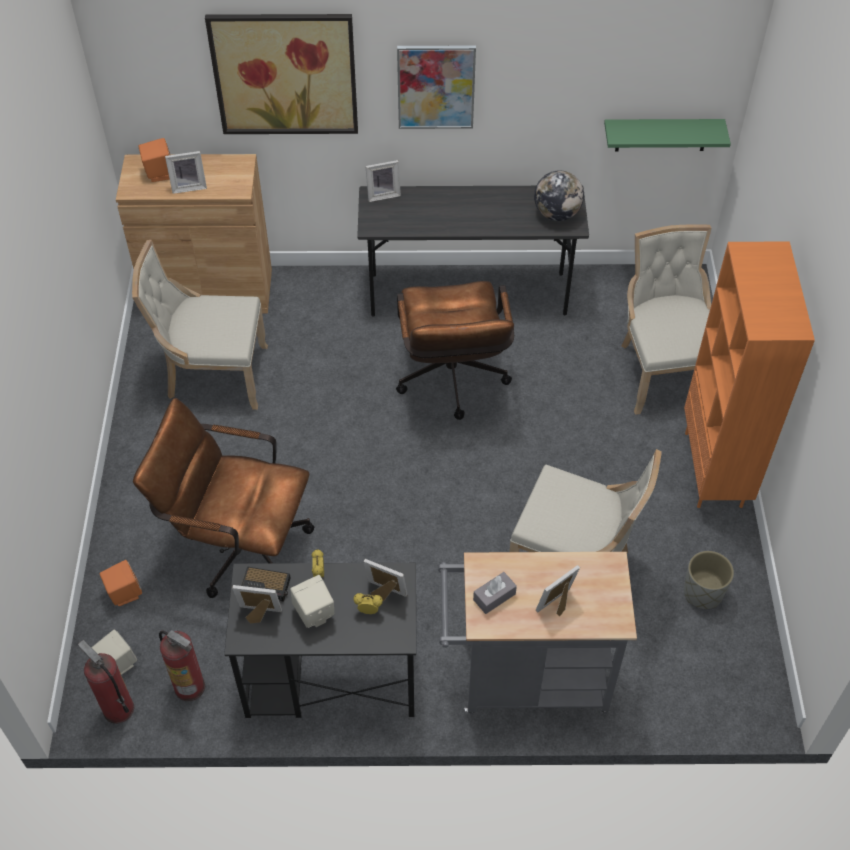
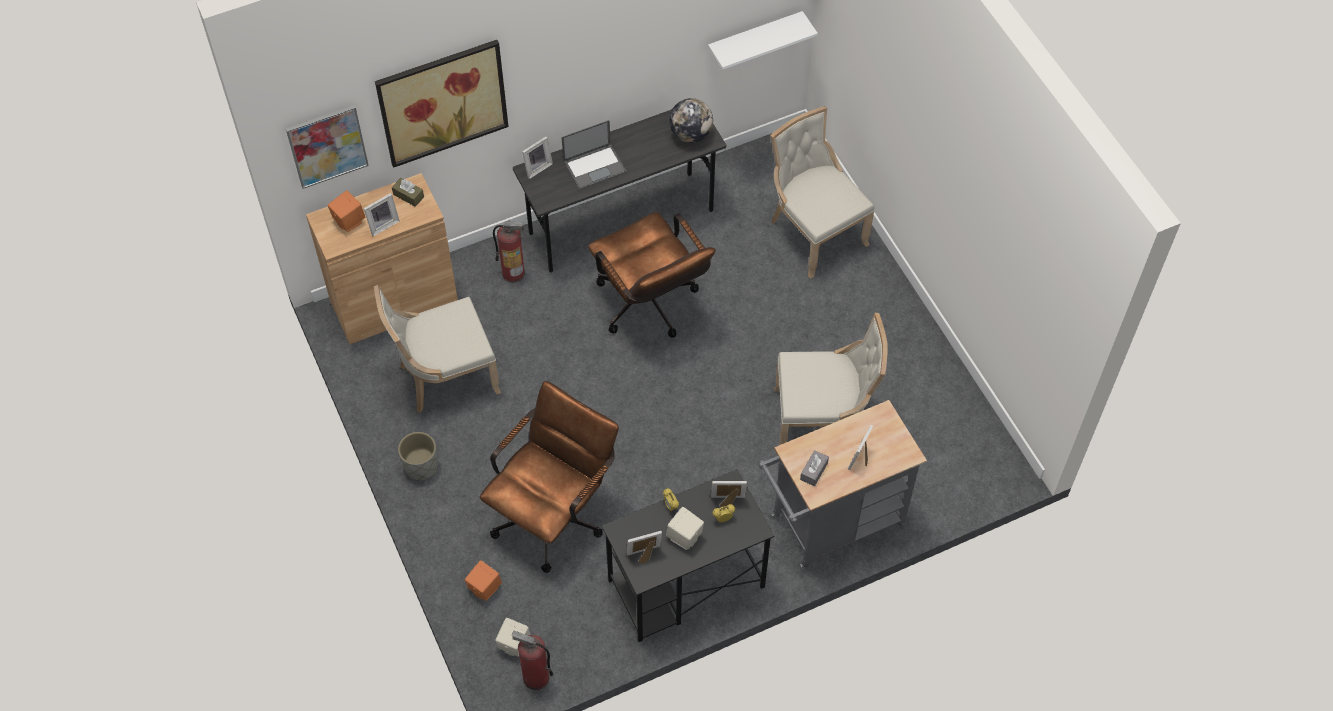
camera: 25 degrees left, 5 degrees up
brown office chair [133,398,315,598] -> brown office chair turned 135 degrees clockwise [480,381,619,573]
fire extinguisher [159,630,205,701] -> fire extinguisher moved to [493,221,525,283]
alarm clock [241,566,291,602] -> none
picture [397,46,476,129] -> picture moved to [286,105,369,189]
green shelf [604,119,731,151] -> white shelf [708,11,818,70]
orange bookcase [684,242,815,508] -> none
grey planter [684,551,734,609] -> grey planter moved to [398,432,438,480]
none -> brown tissue box [392,178,424,207]
none -> laptop [561,120,627,190]

